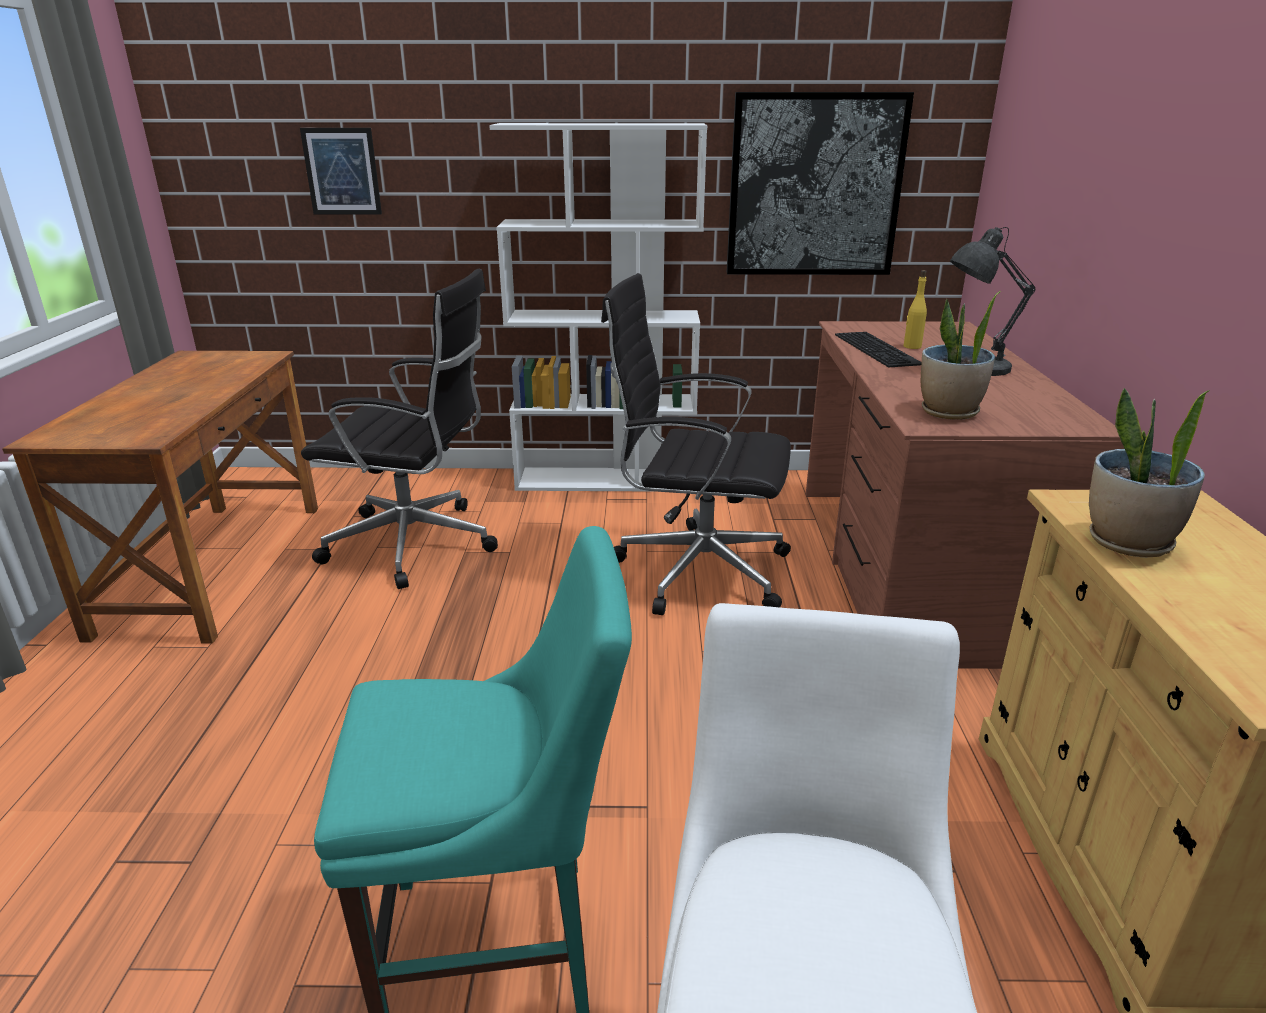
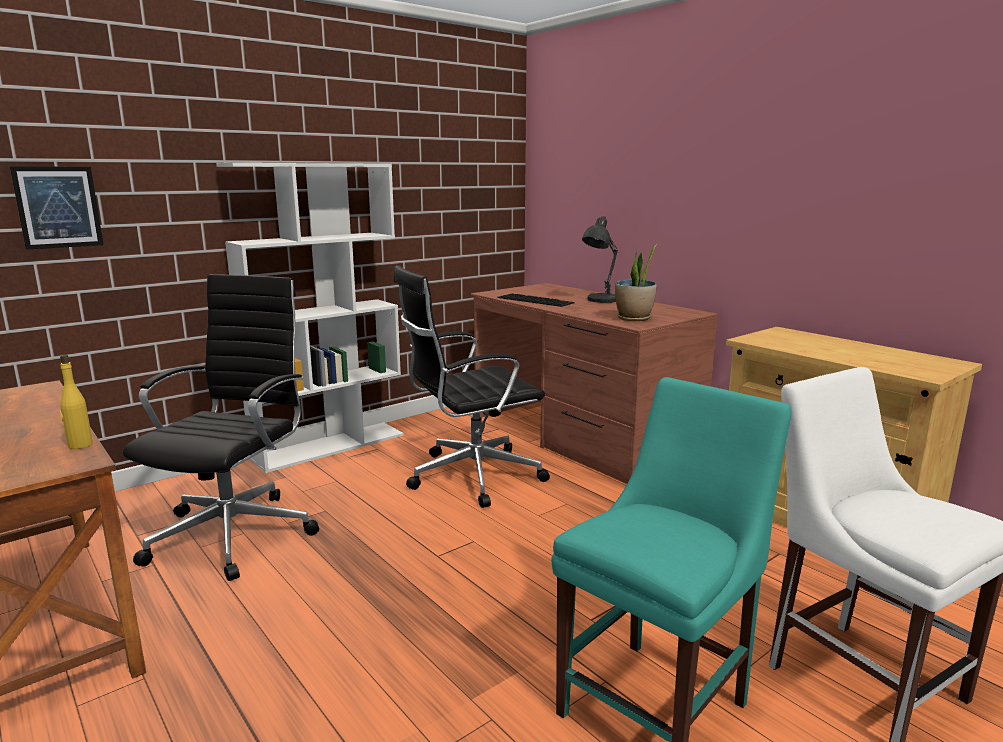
camera: 40 degrees left, 10 degrees down
black office chair [301,269,498,589] -> black office chair turned 45 degrees counterclockwise [123,274,319,581]
picture [727,92,914,275] -> none
yellow bottle [903,270,927,349] -> yellow bottle moved to [60,355,93,449]
potted plant [1089,388,1209,557] -> none

